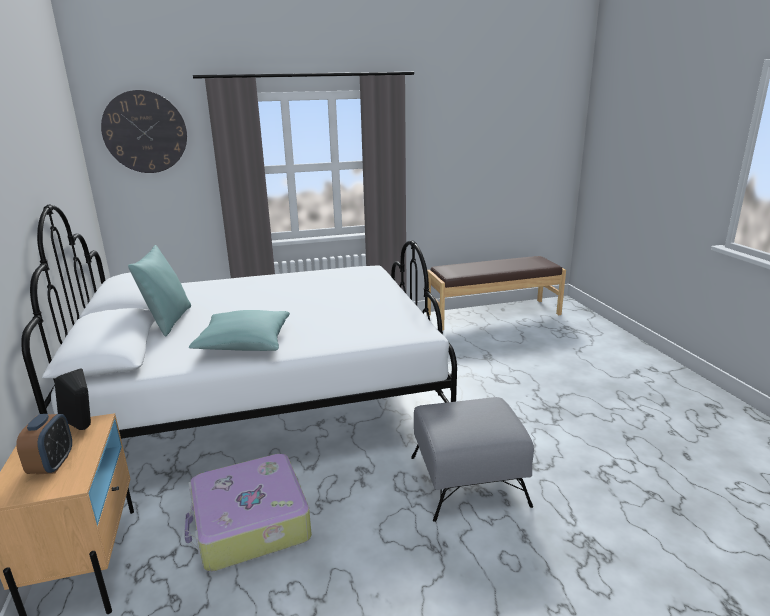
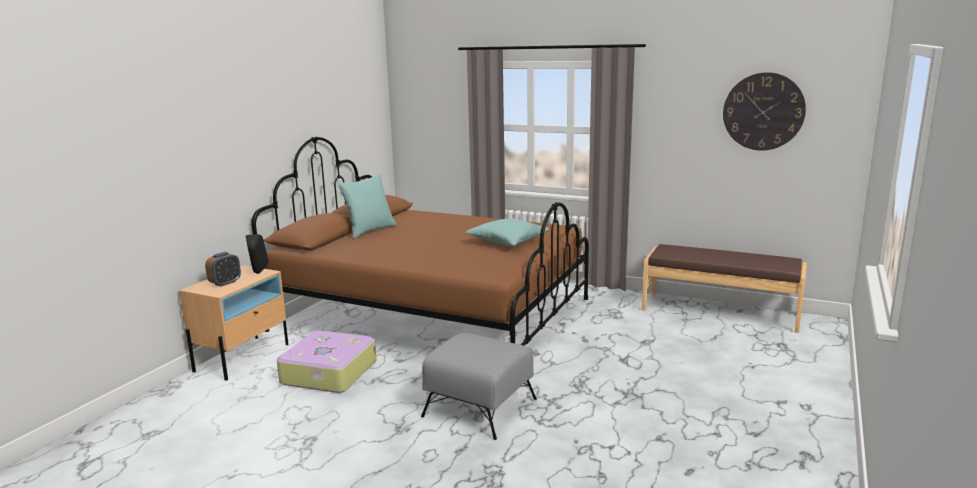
camera: 40 degrees right, 5 degrees down
white bed [21,205,457,439] -> brown bed [251,137,589,346]
wall clock [101,90,187,173] -> wall clock moved to [723,72,806,151]
turquoise pillow [189,310,290,351] -> turquoise pillow moved to [465,219,549,246]

